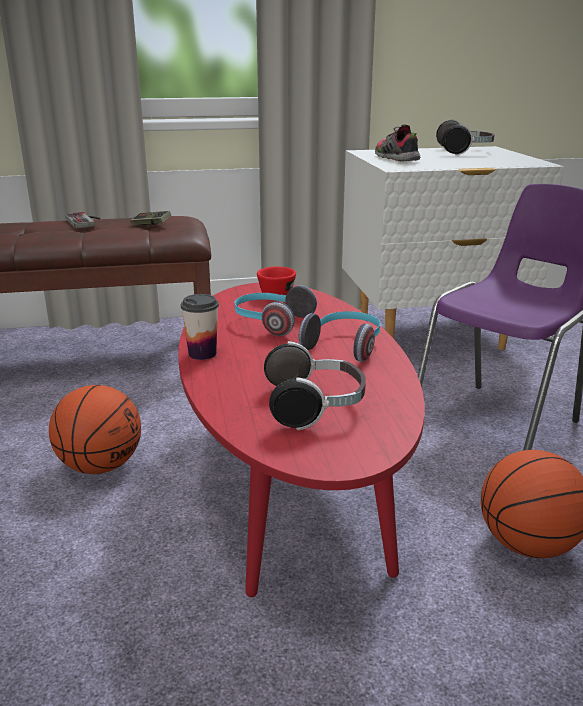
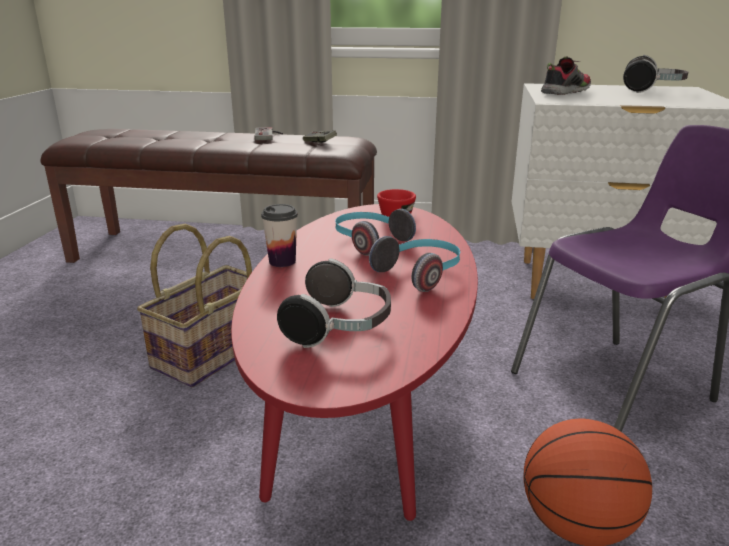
camera: 20 degrees right, 0 degrees up
basketball [49,385,141,474] -> basket [137,224,252,387]
shoe [375,124,420,161] -> shoe turned 45 degrees clockwise [541,56,591,95]

